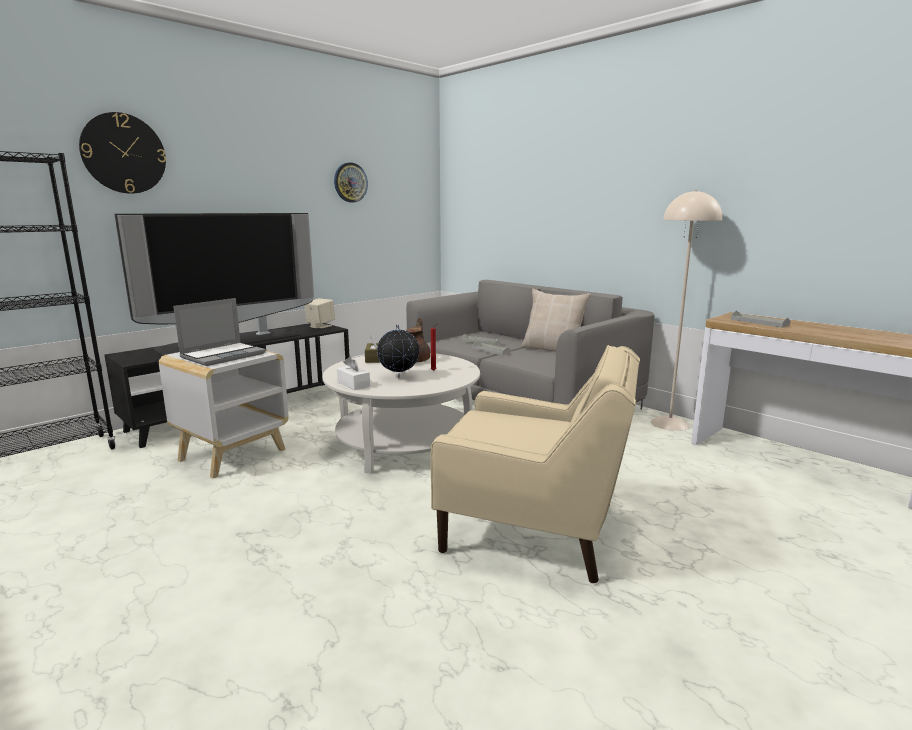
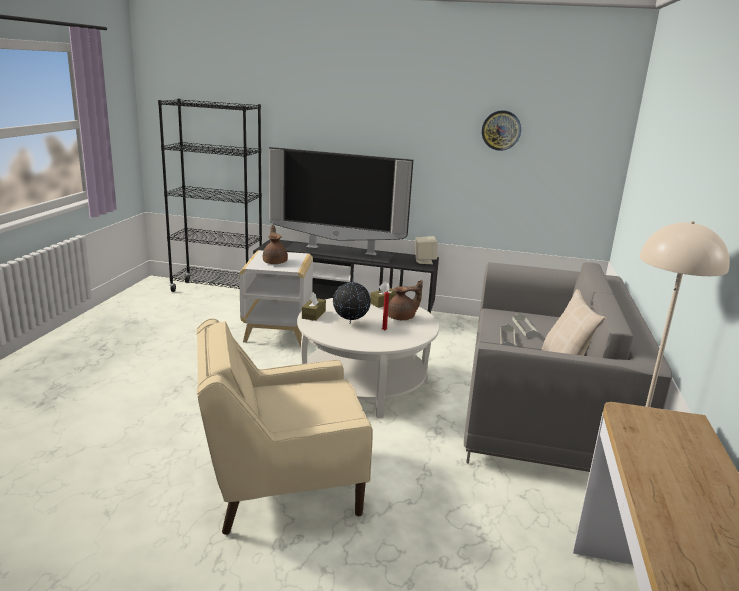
camera: 55 degrees right, 5 degrees up
wall clock [79,112,166,194] -> none
laptop [173,298,266,366] -> brown teapot [263,225,288,264]
white tissue box [337,356,370,390] -> brown tissue box [302,292,326,321]
beige armchair [431,345,640,583] -> beige armchair turned 90 degrees clockwise [196,318,373,535]
grey tray [731,310,791,328] -> none

